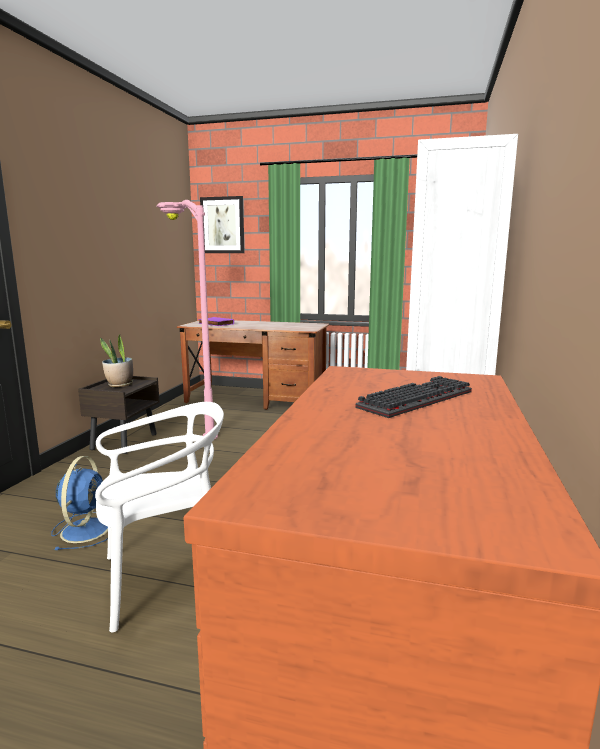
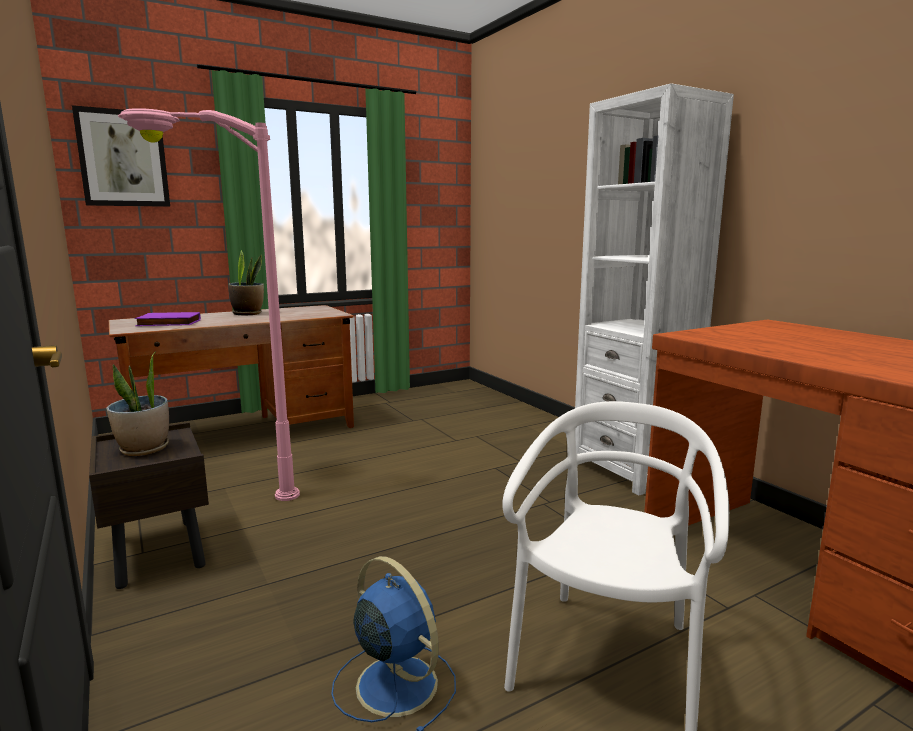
camera: 45 degrees left, 0 degrees up
keyboard [356,376,472,418] -> none
none -> potted plant [228,250,264,315]

